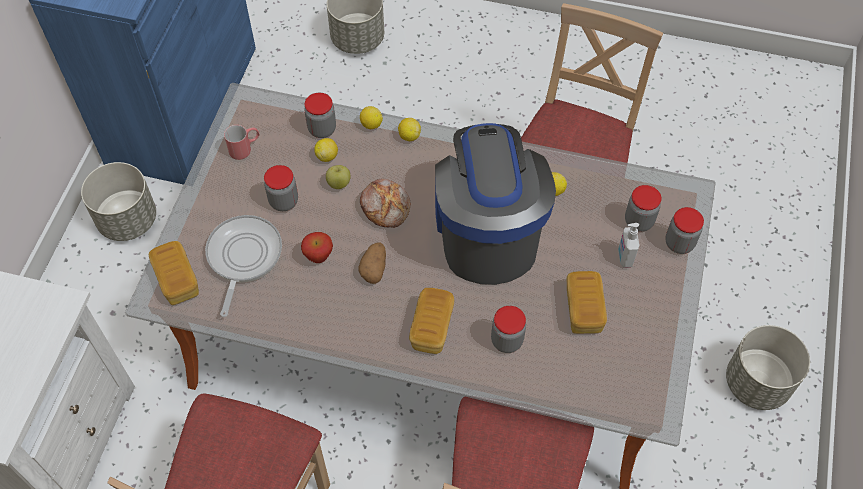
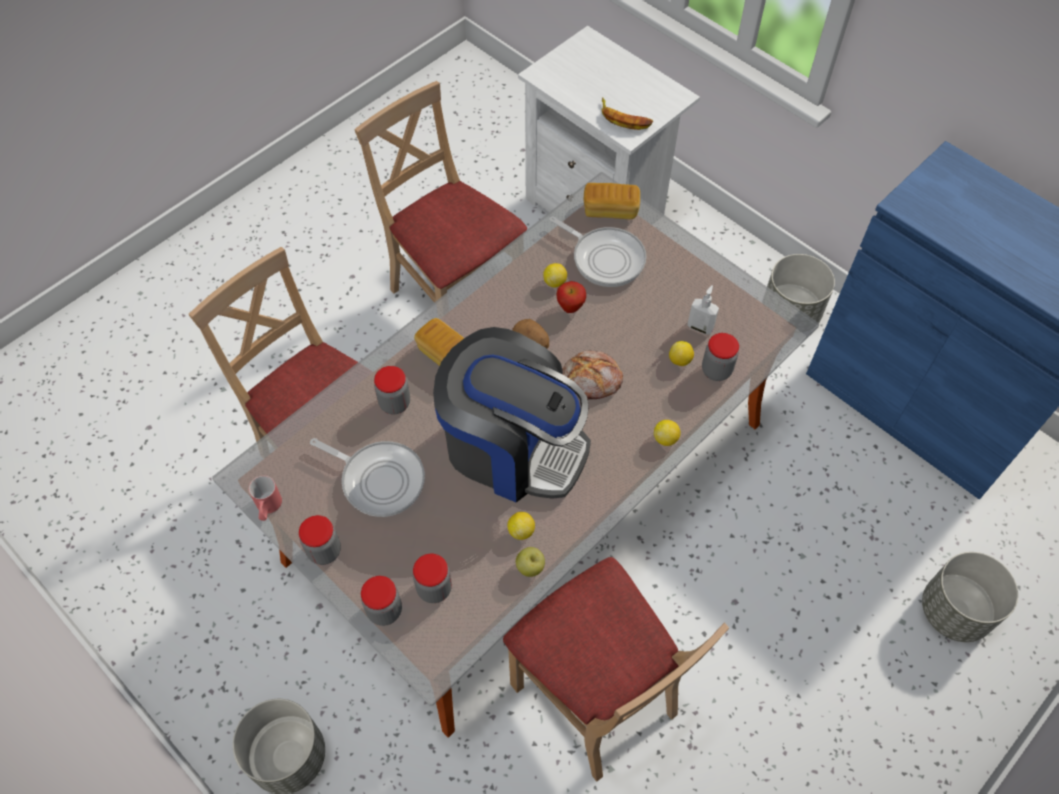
camera: 120 degrees right, 0 degrees up
red mug [224,125,260,160] -> red mug moved to [249,476,282,521]
jar [264,165,298,211] -> jar moved to [299,515,341,565]
apple [326,165,351,189] -> apple moved to [516,547,545,577]
lemon [360,106,383,129] -> lemon moved to [543,263,567,288]
bread [567,271,607,334] -> frying pan [310,438,425,517]
soap dispenser [618,223,640,267] -> soap dispenser moved to [687,285,719,335]
none -> banana [601,97,653,130]

